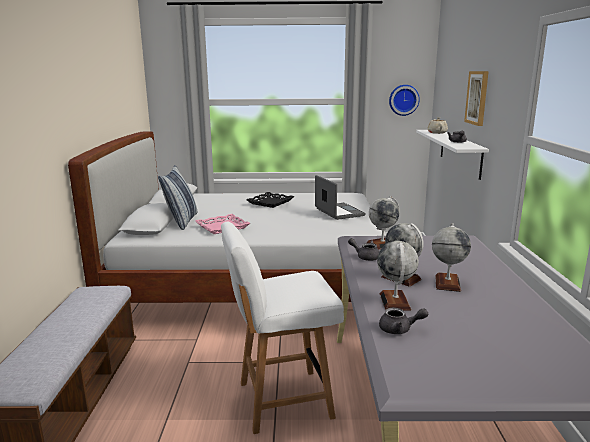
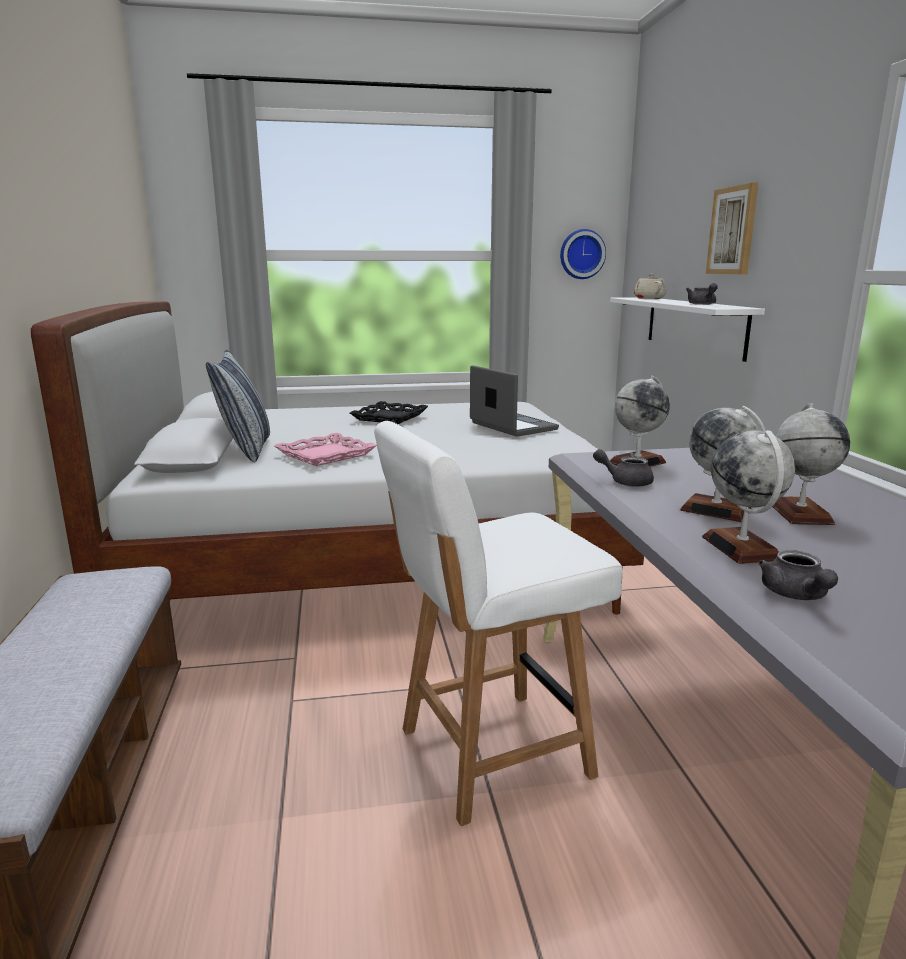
camera: 10 degrees left, 0 degrees up
grey teapot [379,308,428,334] -> grey teapot turned 90 degrees clockwise [758,550,838,600]

